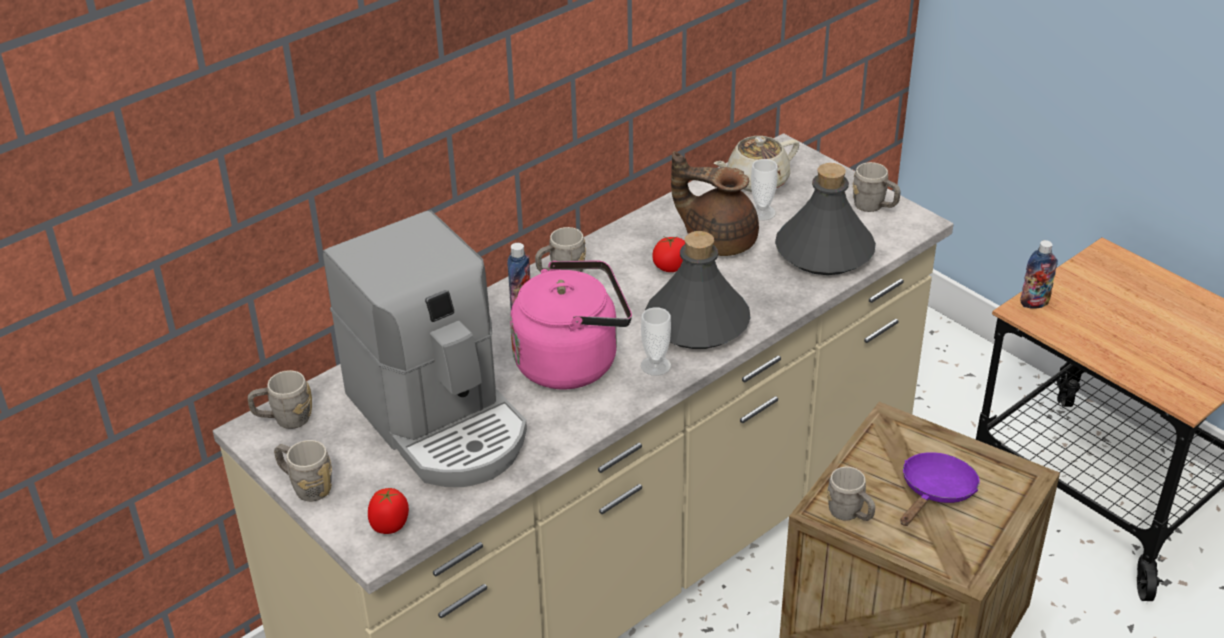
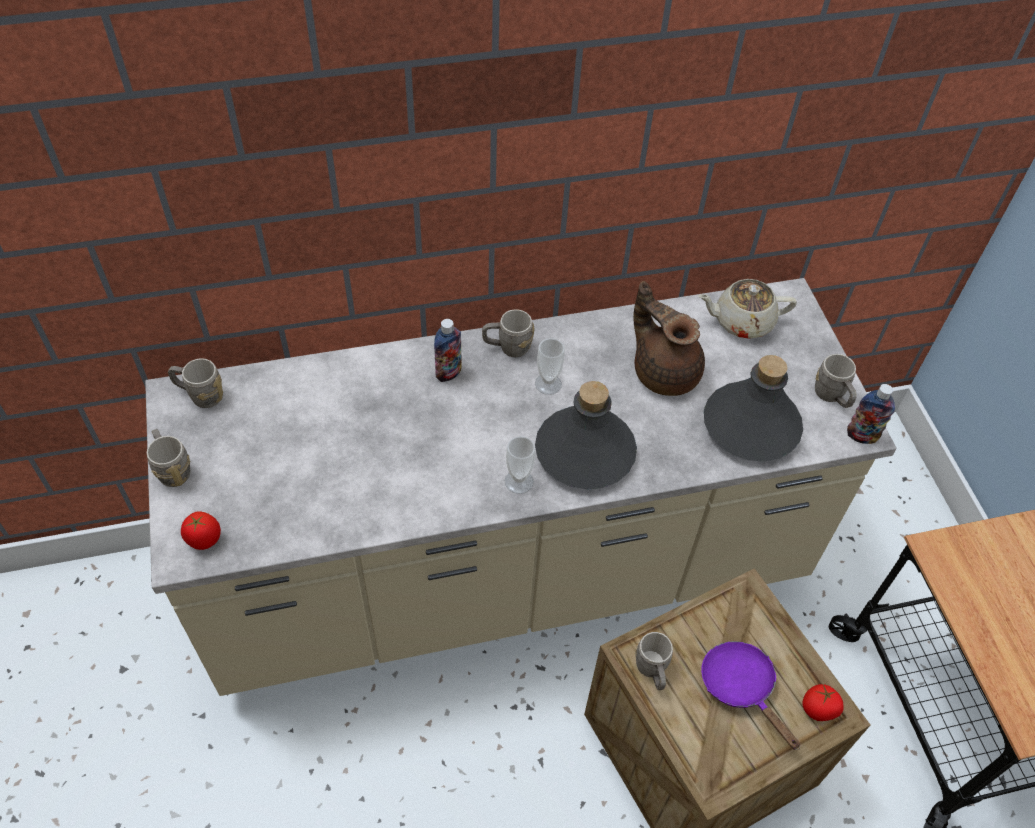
camera: 25 degrees right, 15 degrees up
coffee machine [323,210,527,487] -> none
pink kettle [510,261,632,389] -> none
tomato [652,236,685,272] -> tomato moved to [802,684,844,721]
cup [751,159,778,220] -> cup moved to [535,338,565,395]
purple frying pan [900,452,980,526] -> purple frying pan turned 90 degrees counterclockwise [701,641,800,750]
bottle [1020,240,1058,309] -> bottle moved to [847,384,895,444]

